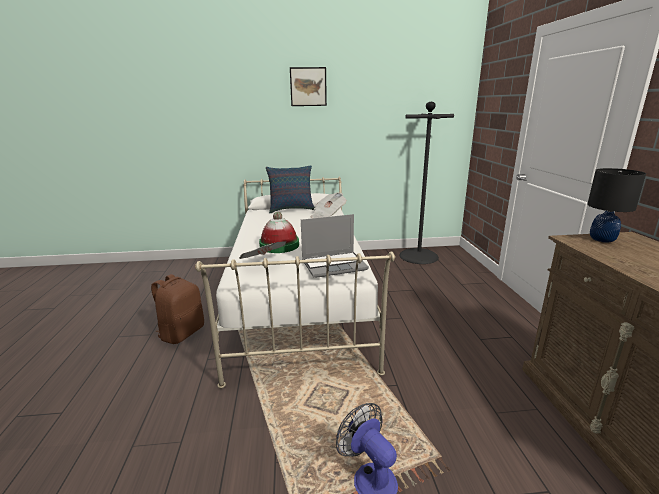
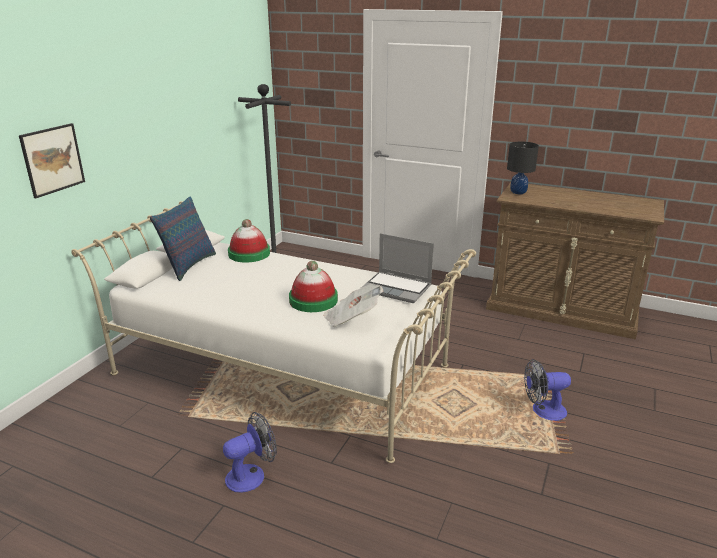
camera: 60 degrees left, 5 degrees up
brown backpack [151,274,204,344] -> fan [223,412,277,493]
picture [290,67,327,106] -> picture moved to [19,123,85,198]
laptop [301,214,369,278] -> laptop turned 105 degrees clockwise [361,233,434,303]
newspaper [311,192,346,218] -> hat [228,219,270,263]

